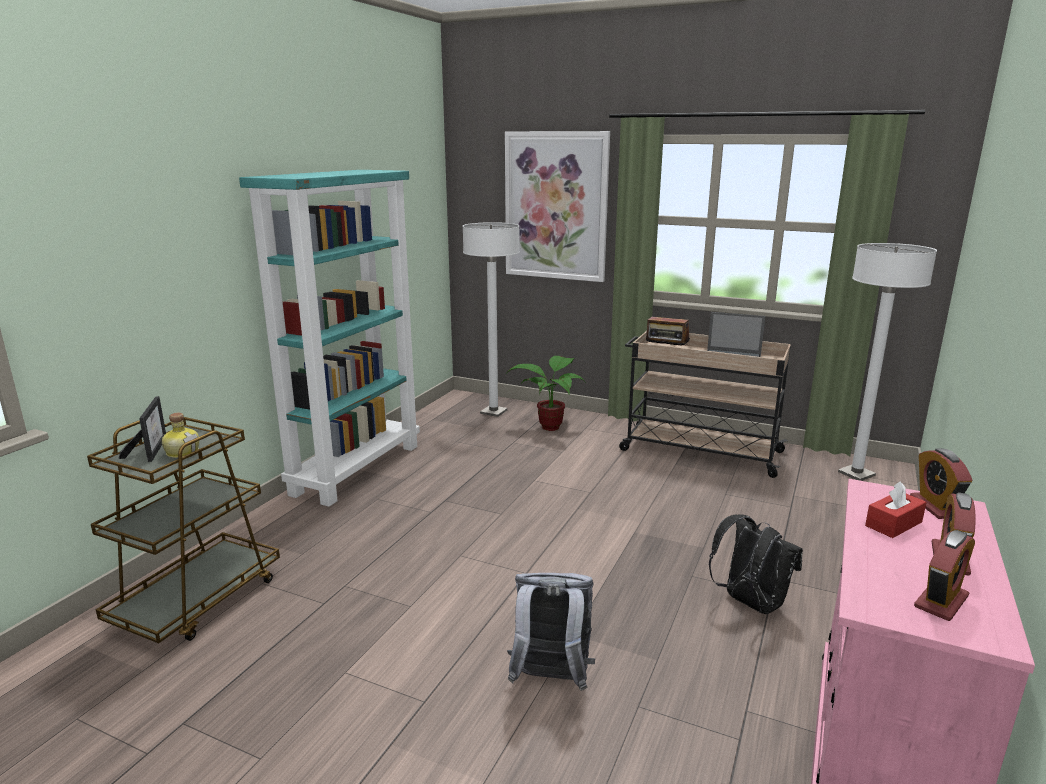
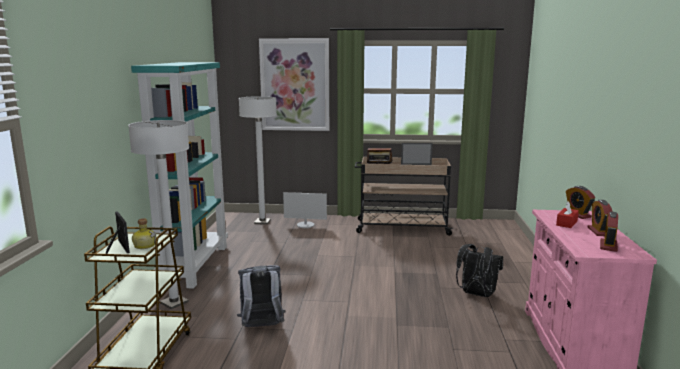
camera: 20 degrees left, 5 degrees down
potted plant [506,356,586,431] -> monitor [283,192,327,228]
grey backpack [507,573,595,691] -> grey backpack moved to [237,265,285,327]
white floor lamp [838,243,937,481] -> white floor lamp moved to [128,120,189,309]

